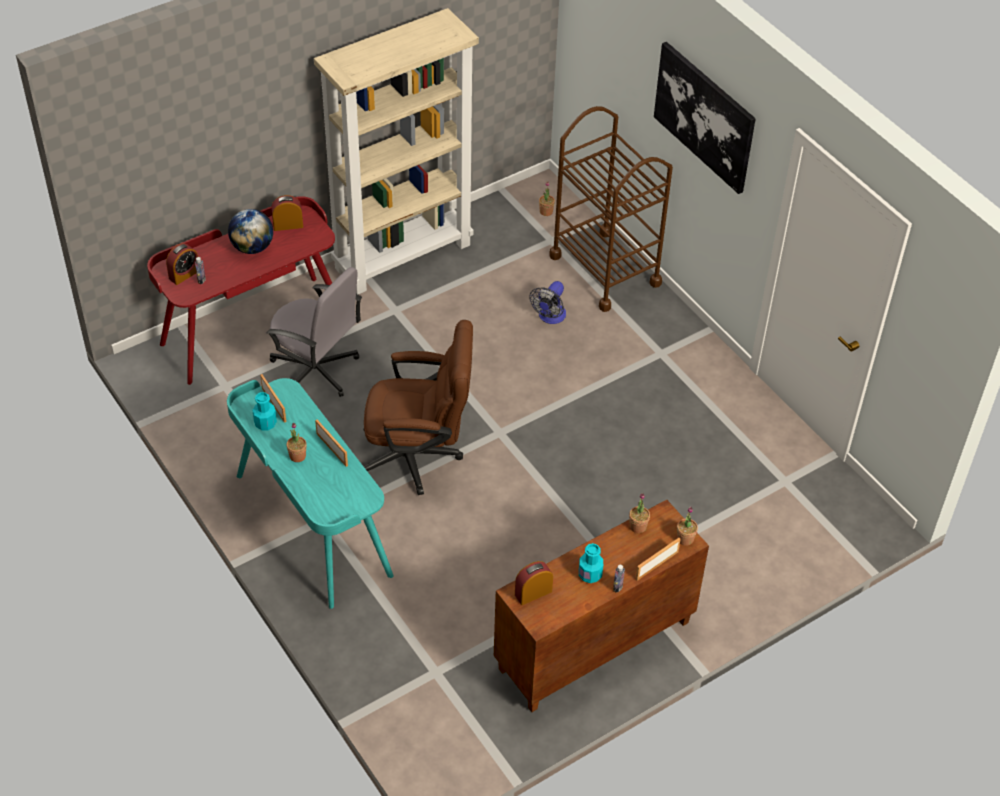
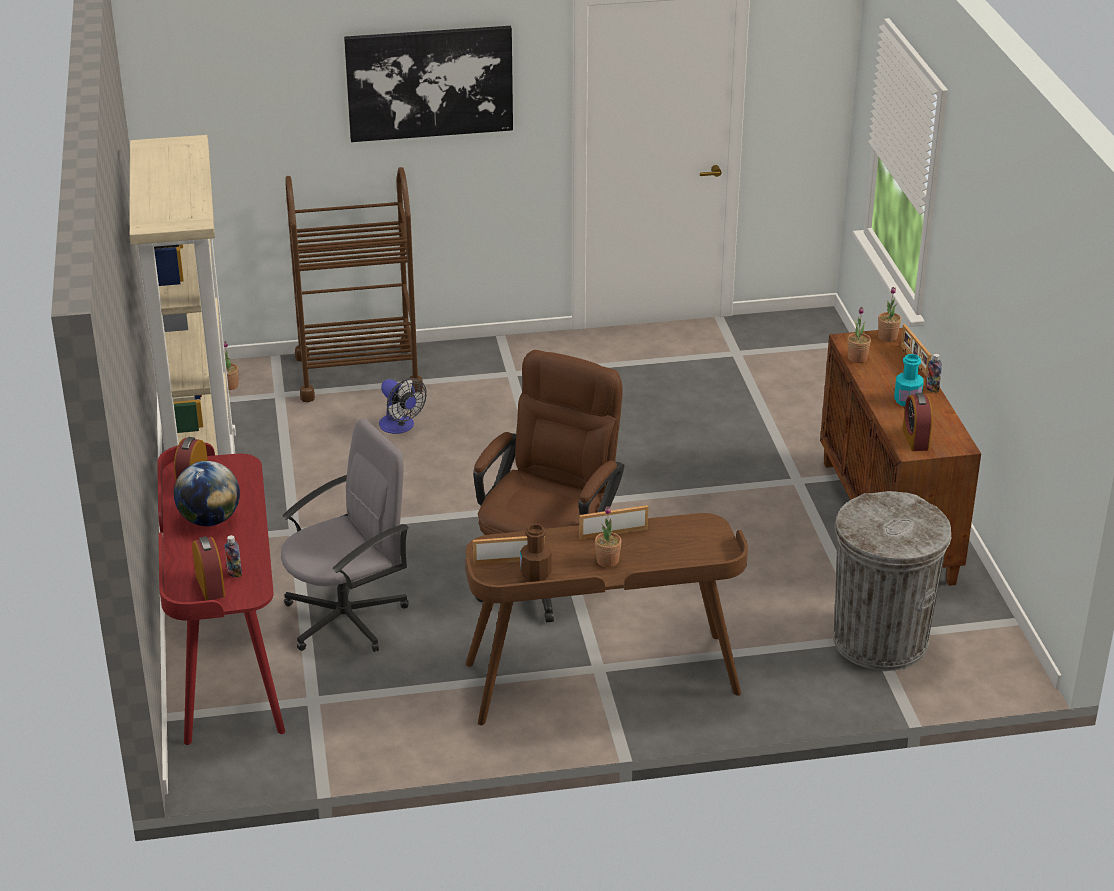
camera: 65 degrees left, 15 degrees down
turquoise desk [227,378,393,609] -> brown desk [465,513,748,725]
turquoise bottle [252,392,277,430] -> brown bottle [520,524,551,582]
none -> grey trash can [833,491,951,671]

